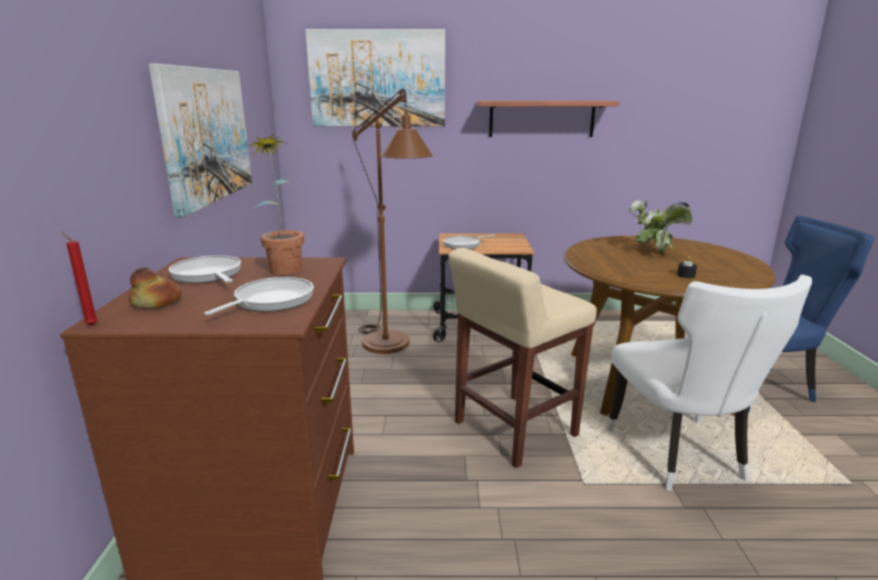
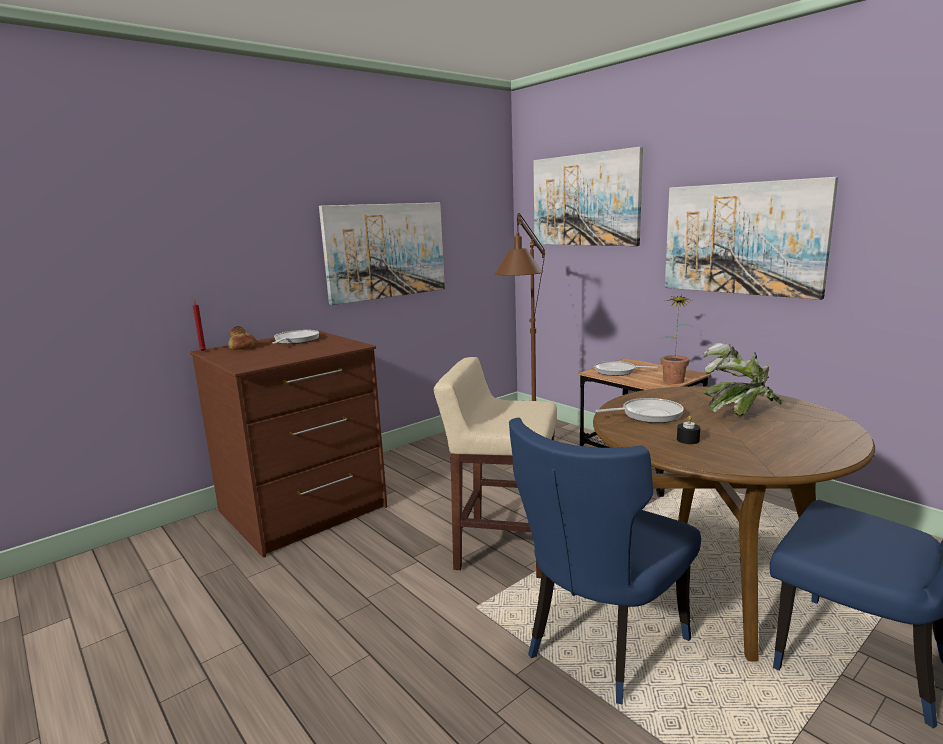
camera: 50 degrees right, 5 degrees down
frying pan [204,277,314,315] -> frying pan moved to [595,398,684,423]
potted plant [246,134,304,275] -> potted plant moved to [660,295,693,384]
shelf [477,101,619,137] -> picture [665,177,838,300]
white chair [606,275,812,491] -> blue chair [509,418,701,705]

